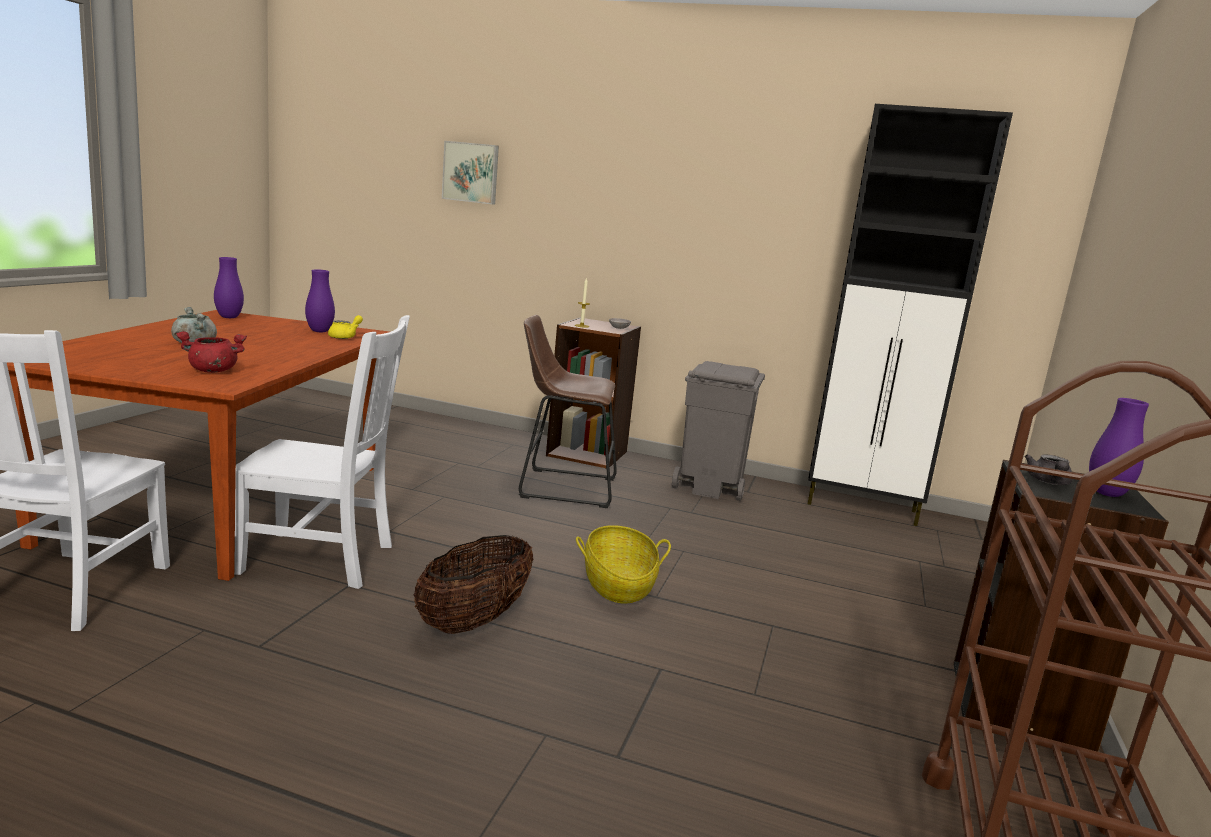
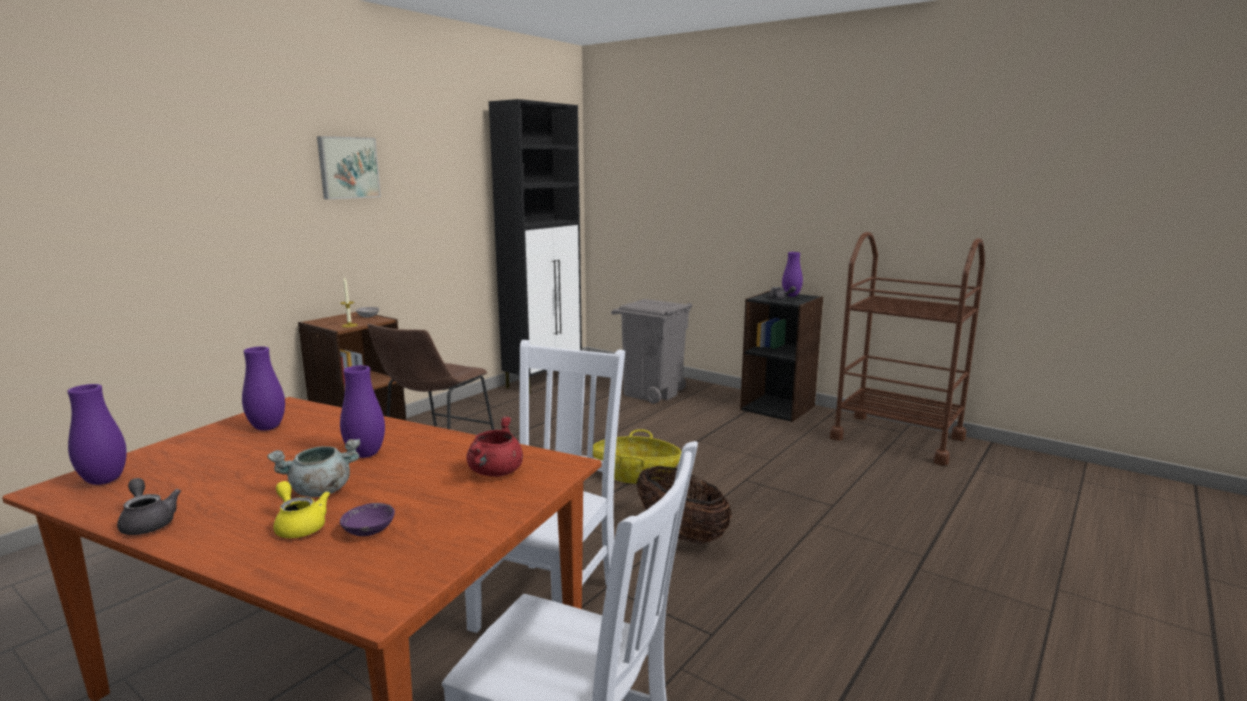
camera: 70 degrees left, 0 degrees up
yellow teapot [328,315,363,339] -> yellow teapot moved to [273,481,330,538]
picture [442,141,499,205] -> picture moved to [317,136,381,199]
grey trash can [672,361,765,501] -> grey trash can moved to [611,299,692,404]
none -> grey teapot [117,478,181,535]
none -> purple vase [340,365,385,458]
none -> purple bowl [340,503,395,536]

